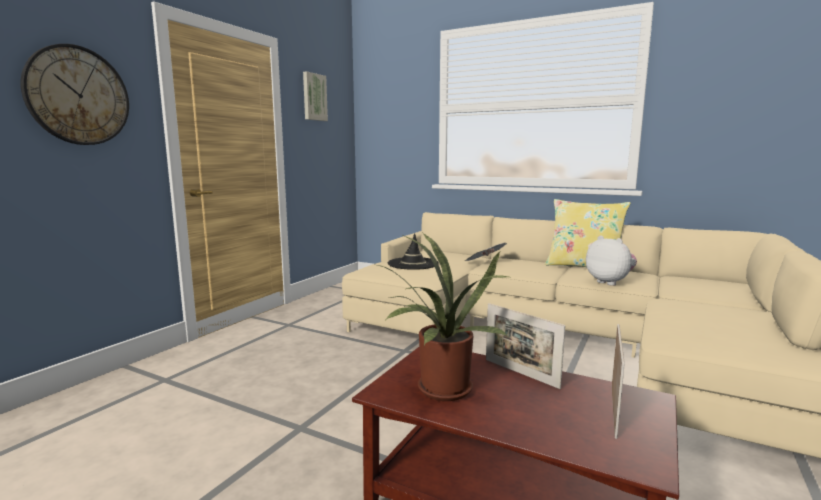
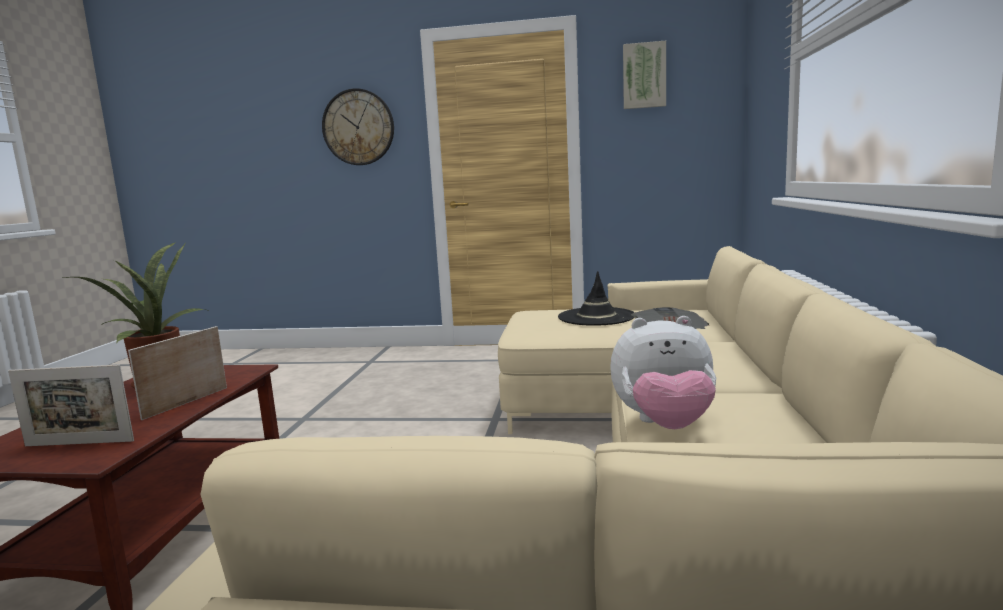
camera: 70 degrees right, 0 degrees up
yellow pillow [545,199,631,267] -> none
plush toy [586,236,637,286] -> plush toy turned 60 degrees clockwise [610,316,716,429]

